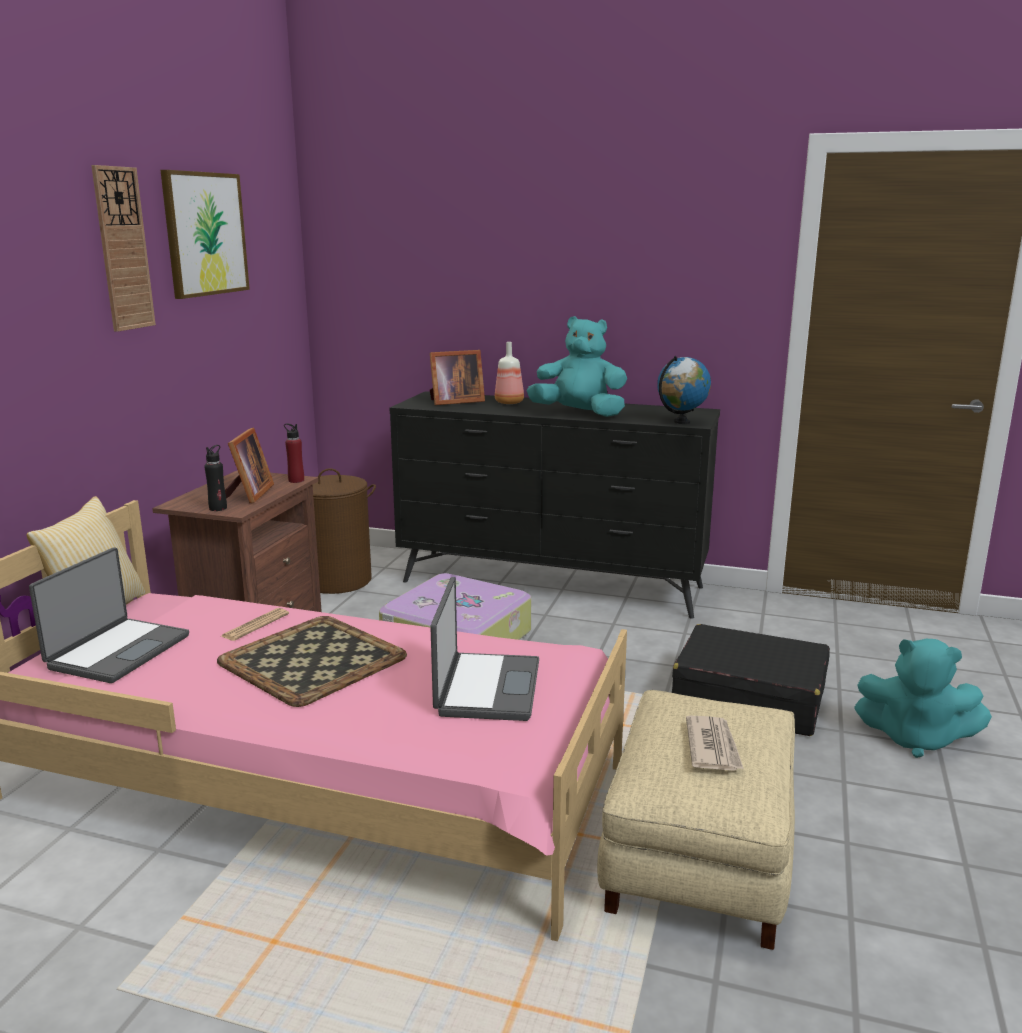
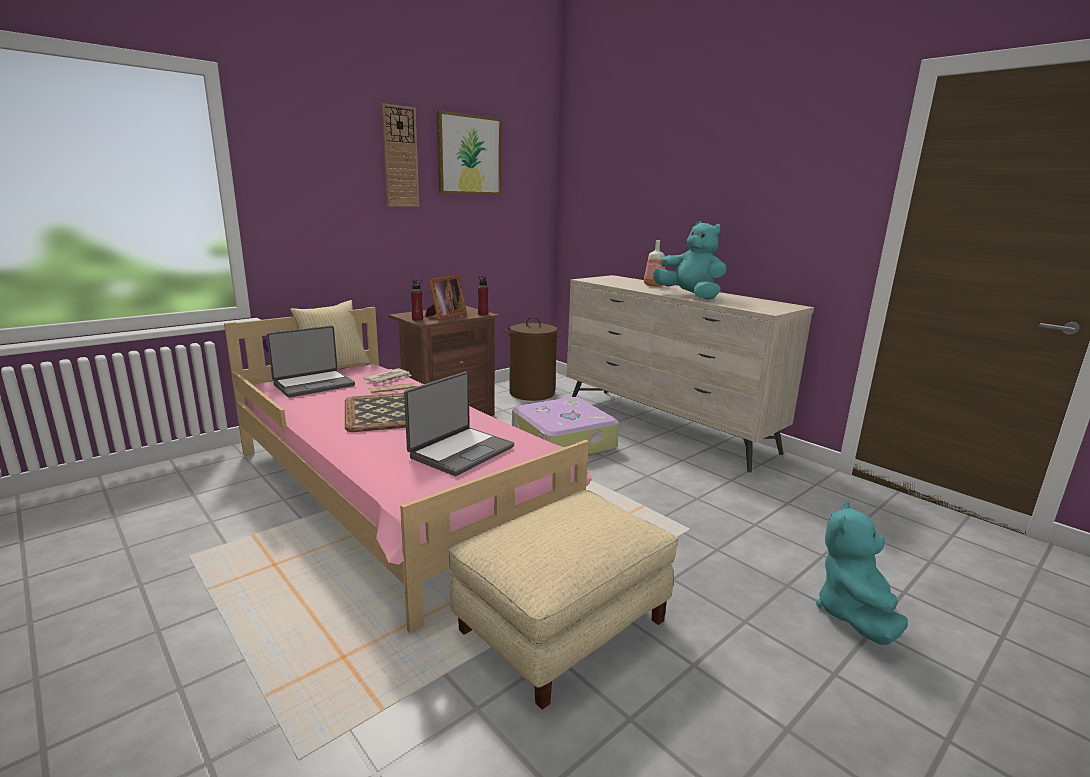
camera: 30 degrees right, 0 degrees up
black bottle [204,445,227,511] -> red bottle [411,279,423,321]
black dresser [389,391,720,619] -> beige dresser [567,275,814,473]
picture frame [430,350,485,405] -> none
globe [657,356,711,424] -> none
black suitcase [672,624,830,736] -> none
newspaper [686,716,744,771] -> newspaper moved to [363,368,411,384]
turquoise plush toy [854,639,992,758] -> turquoise plush toy turned 60 degrees clockwise [816,501,908,645]

